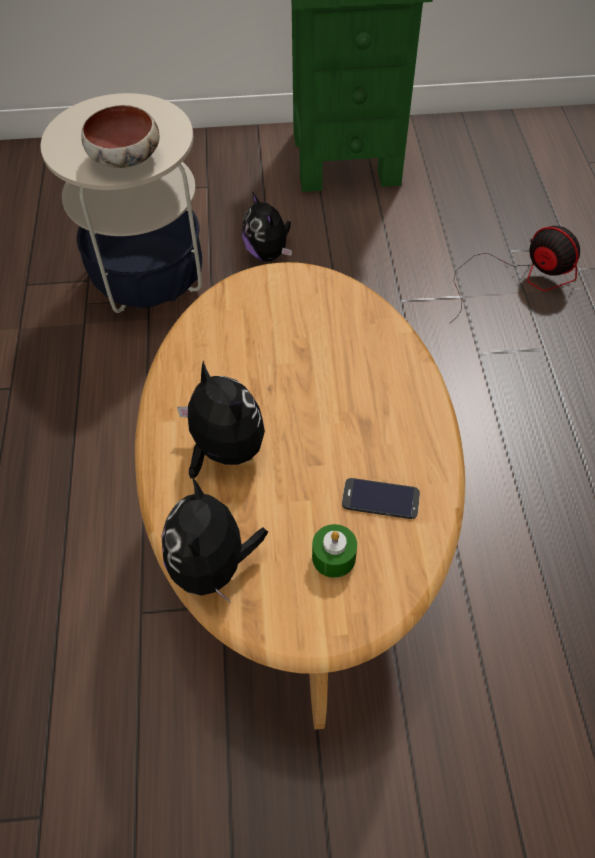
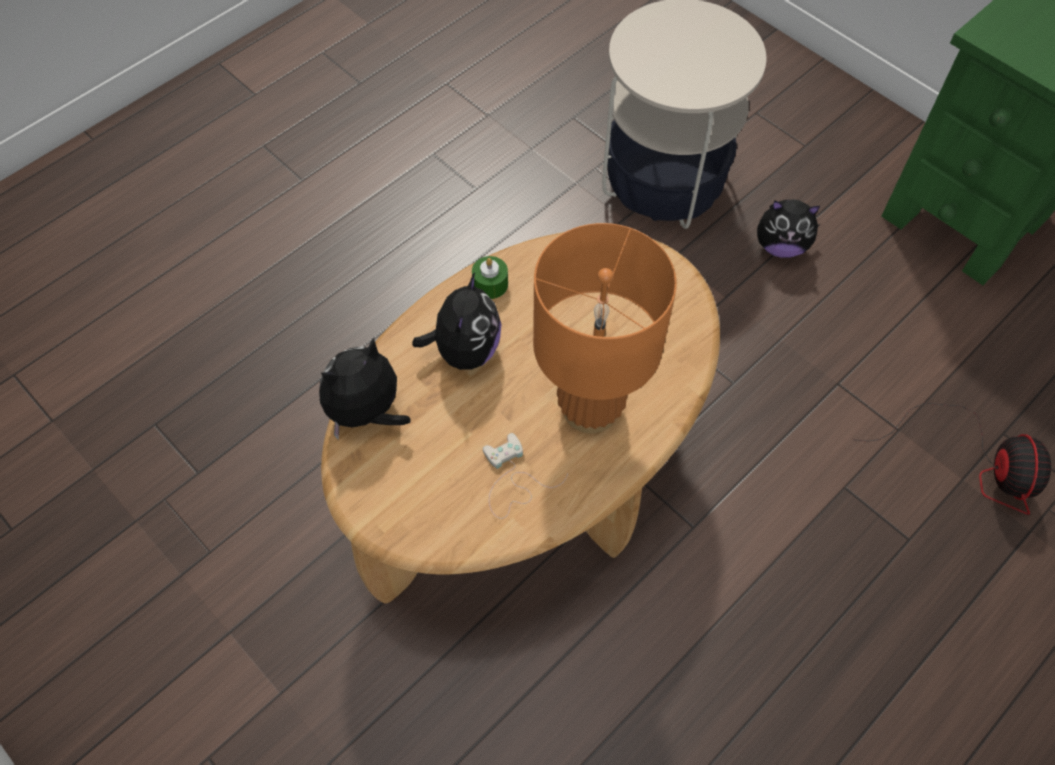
camera: 50 degrees right, 5 degrees up
bowl [81,105,159,168] -> none
plush toy [242,192,292,261] -> plush toy turned 105 degrees counterclockwise [757,200,821,258]
green candle [312,524,357,578] -> green candle moved to [472,256,508,299]
phone [342,478,420,519] -> white game controller [483,433,568,519]
none -> orange table lamp [533,223,677,433]

